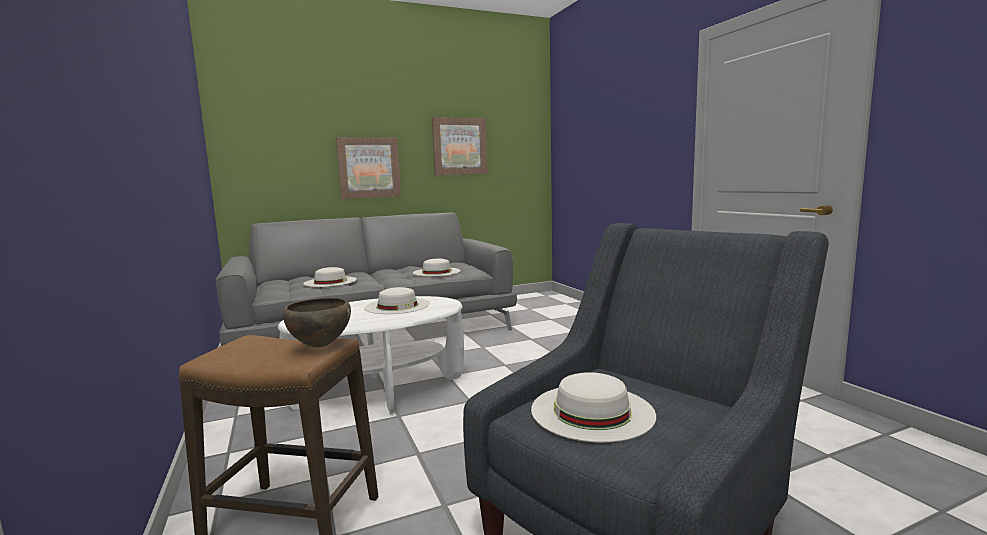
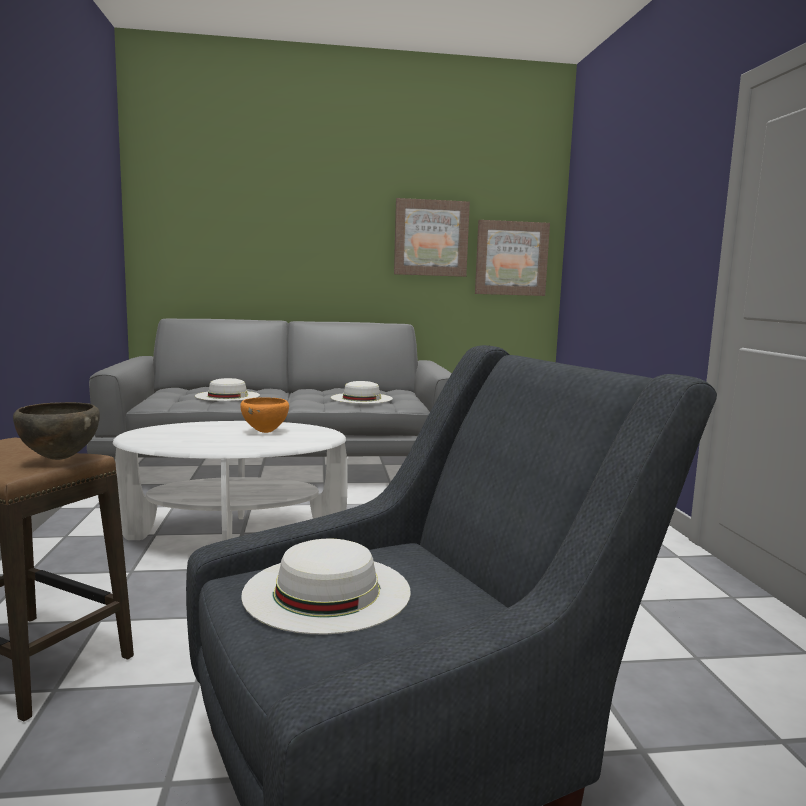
camera: 15 degrees right, 0 degrees up
picture [336,137,401,199] -> picture moved to [475,220,550,296]
white hat [365,287,430,314] -> orange bowl [240,397,289,433]

